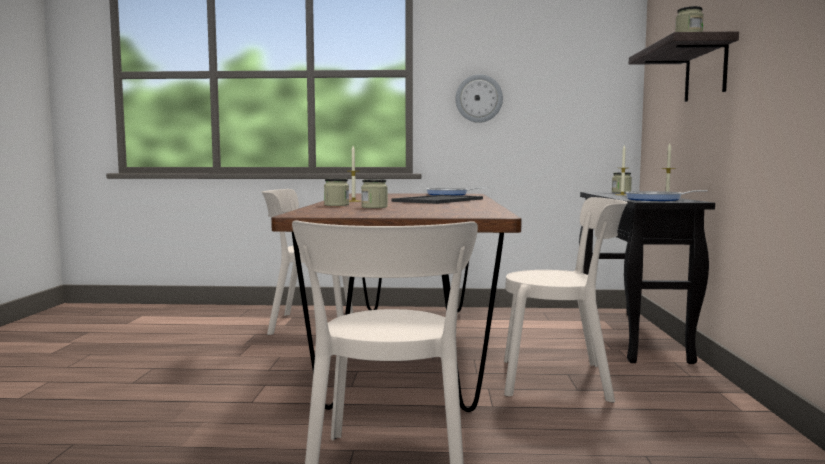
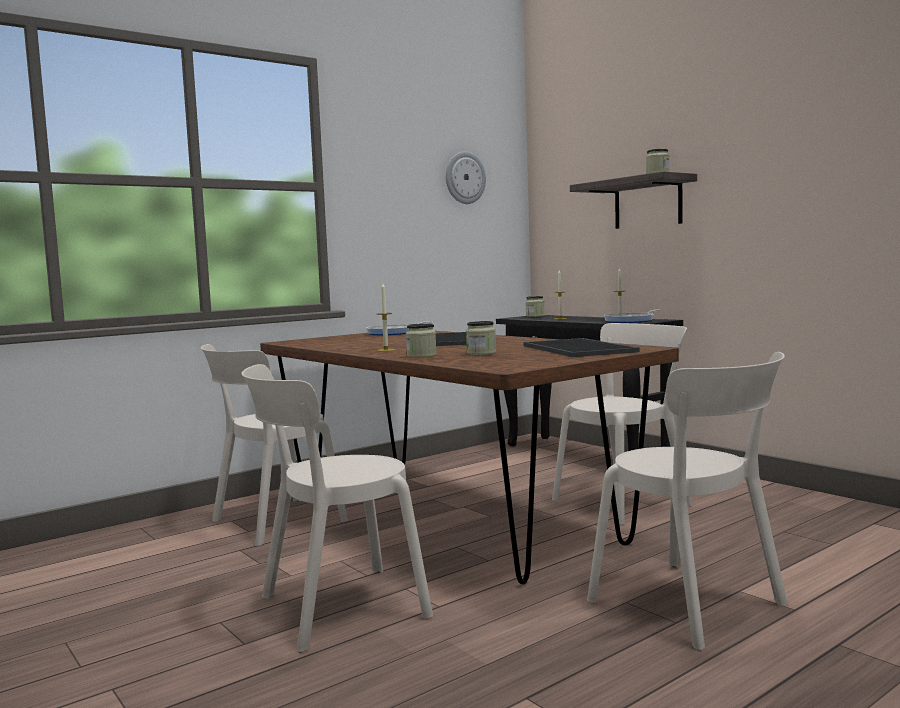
camera: 40 degrees left, 0 degrees up
wall clock [456,74,503,123] -> wall clock moved to [446,152,486,204]
none -> beige chair [241,364,433,652]
none -> tray [524,338,639,357]

